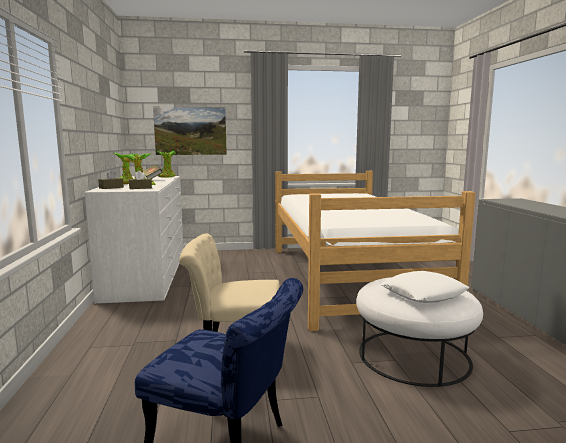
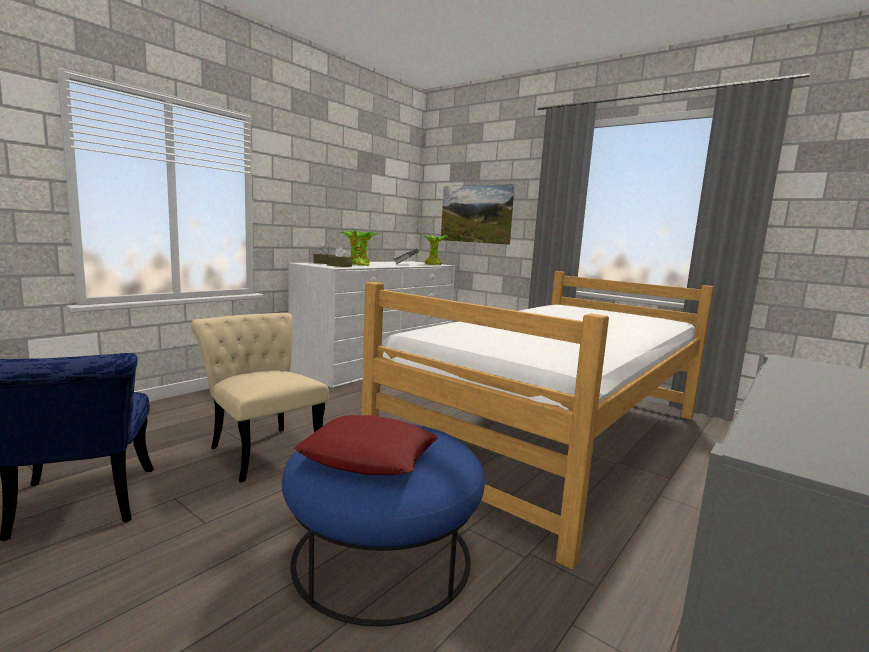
camera: 45 degrees right, 0 degrees up
white ottoman [356,277,483,387] -> blue ottoman [282,424,485,626]
white pillow [381,271,469,303] -> red pillow [294,415,438,475]

